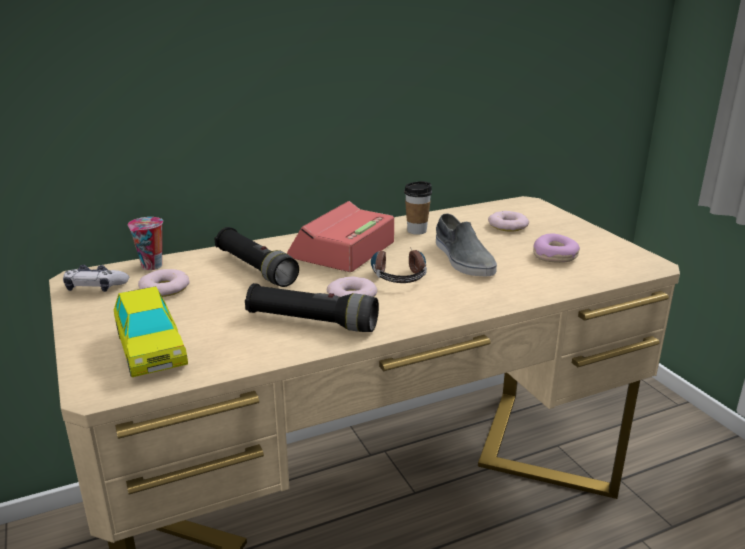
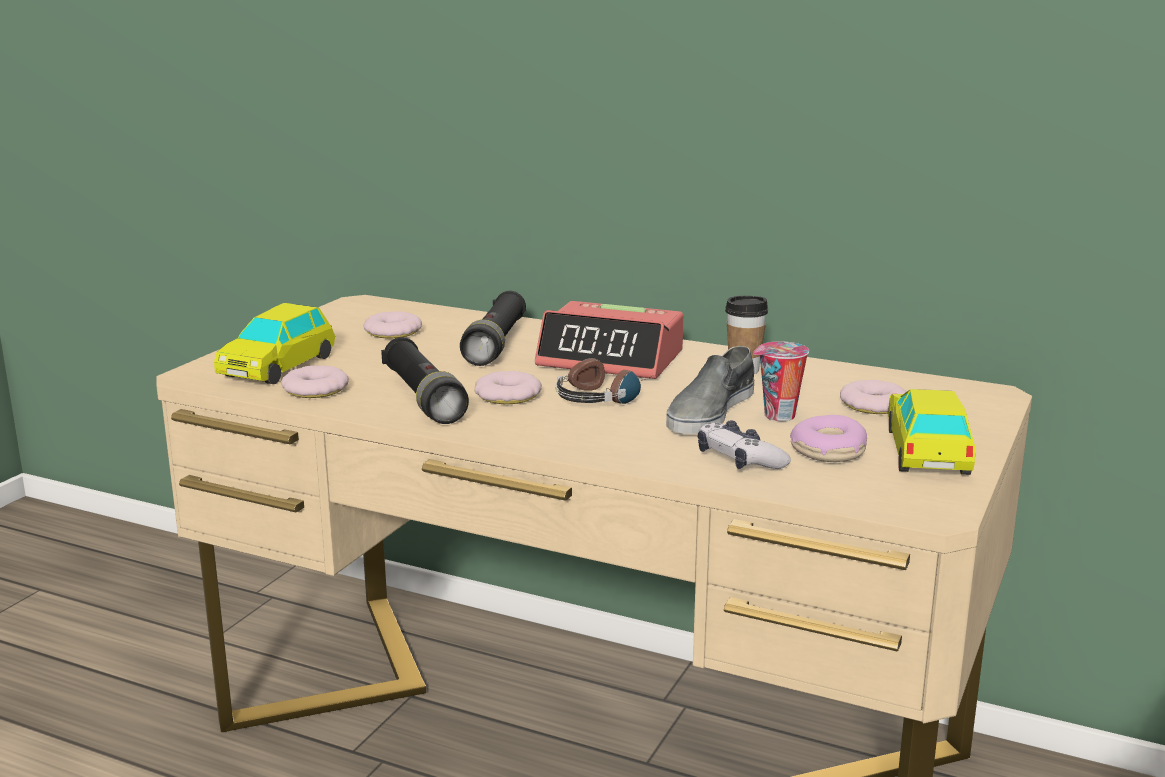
camera: 50 degrees right, 5 degrees down
game controller [63,265,129,292] -> game controller moved to [698,421,791,469]
cup [128,217,163,270] -> cup moved to [753,342,809,421]
alarm clock [287,201,394,272] -> alarm clock turned 150 degrees counterclockwise [535,301,683,379]
none -> donut [281,365,349,398]
none -> toy car [888,389,975,475]

